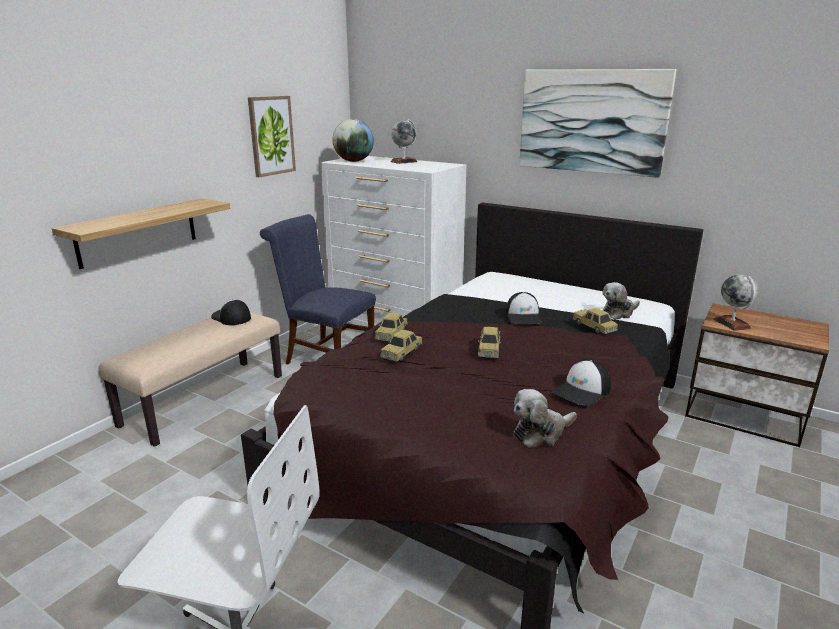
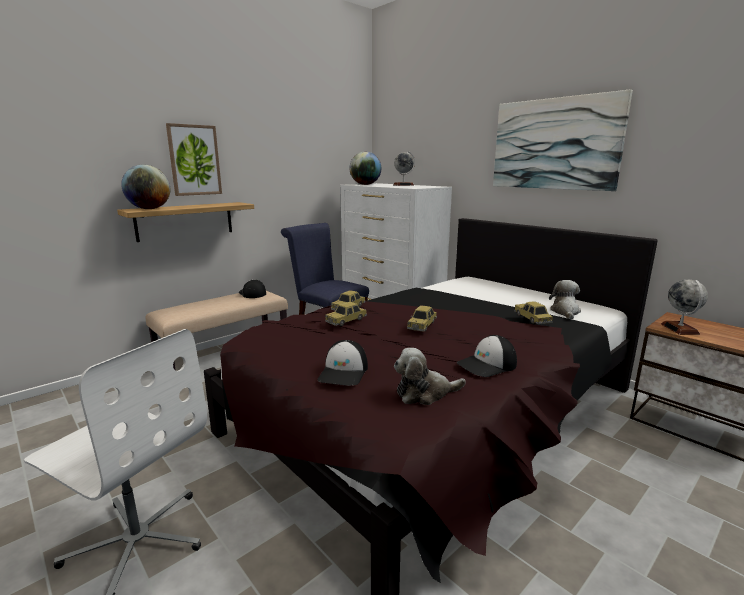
camera: 15 degrees right, 5 degrees down
picture [248,96,296,177] -> picture moved to [166,123,222,196]
cap [505,292,543,324] -> cap moved to [317,340,368,386]
plush toy [603,282,640,320] -> plush toy turned 120 degrees clockwise [549,280,581,319]
none -> globe [121,165,170,209]

